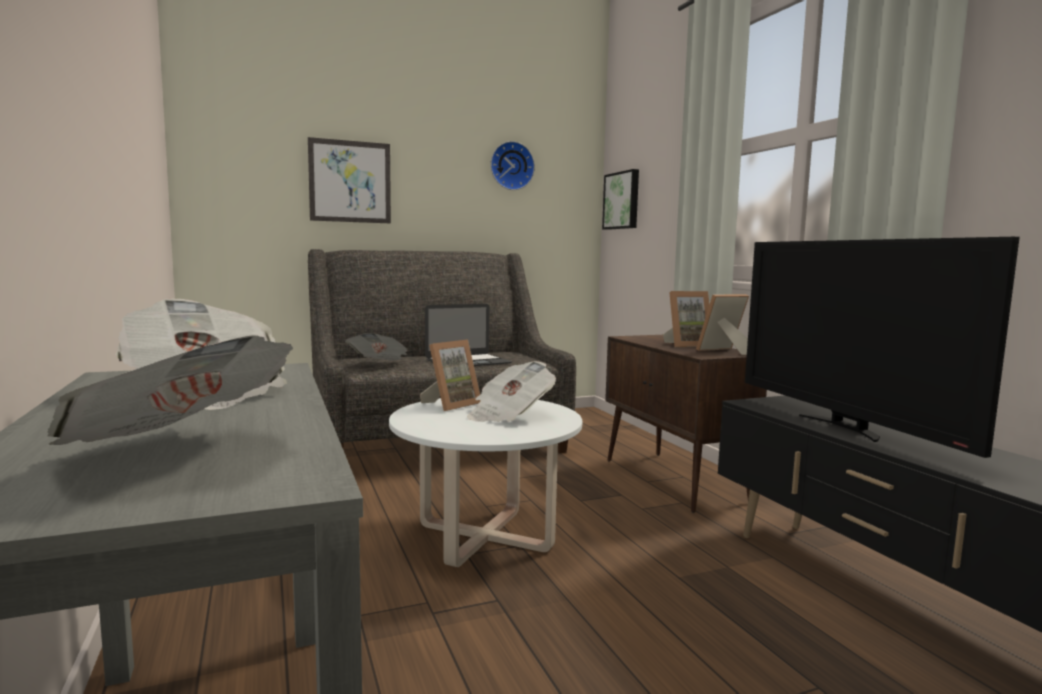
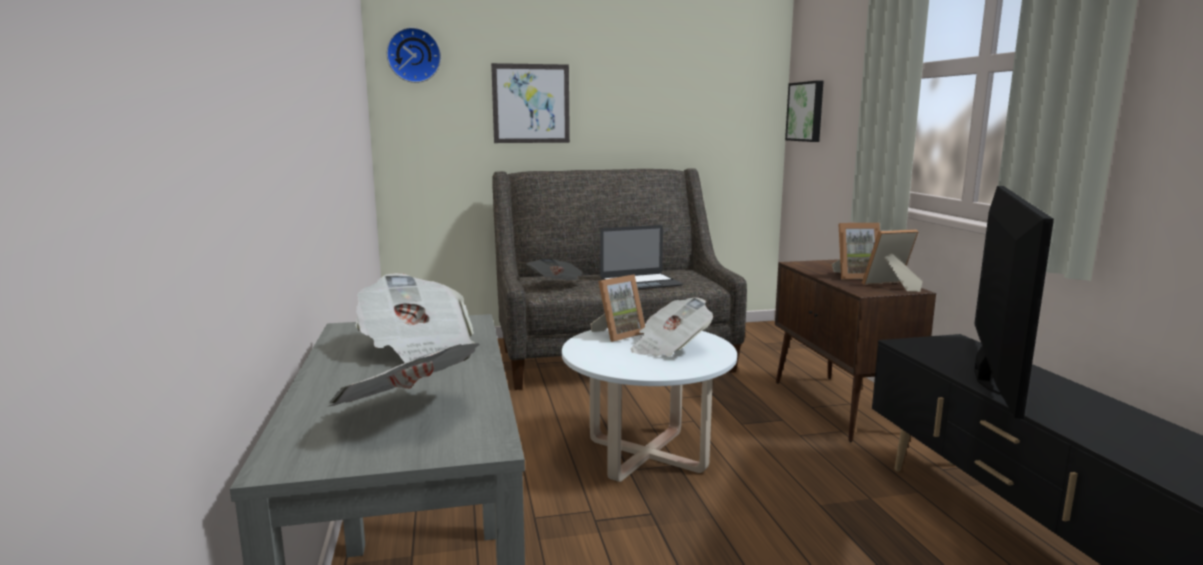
camera: 10 degrees right, 5 degrees up
wall clock [490,141,535,190] -> wall clock moved to [386,27,441,83]
television [745,237,1020,458] -> television turned 150 degrees counterclockwise [974,186,1054,419]

